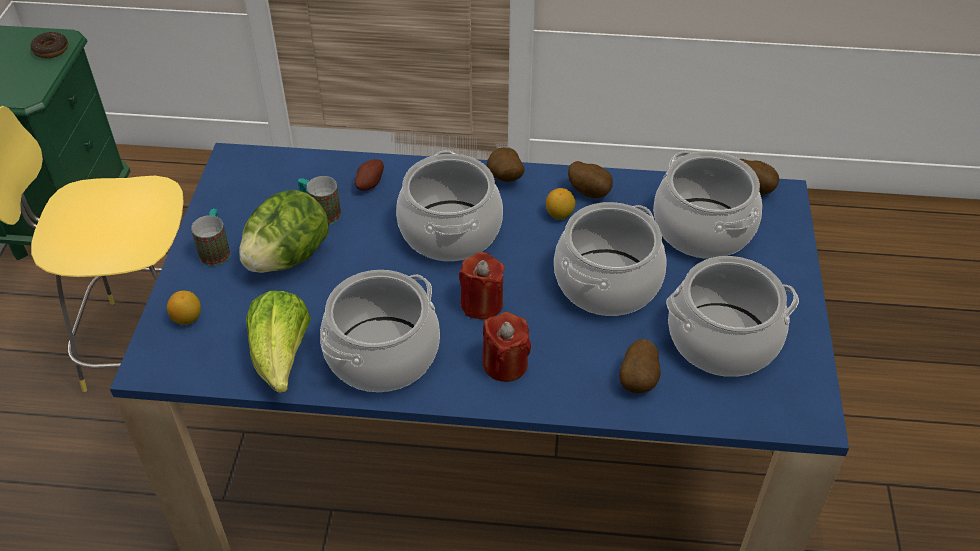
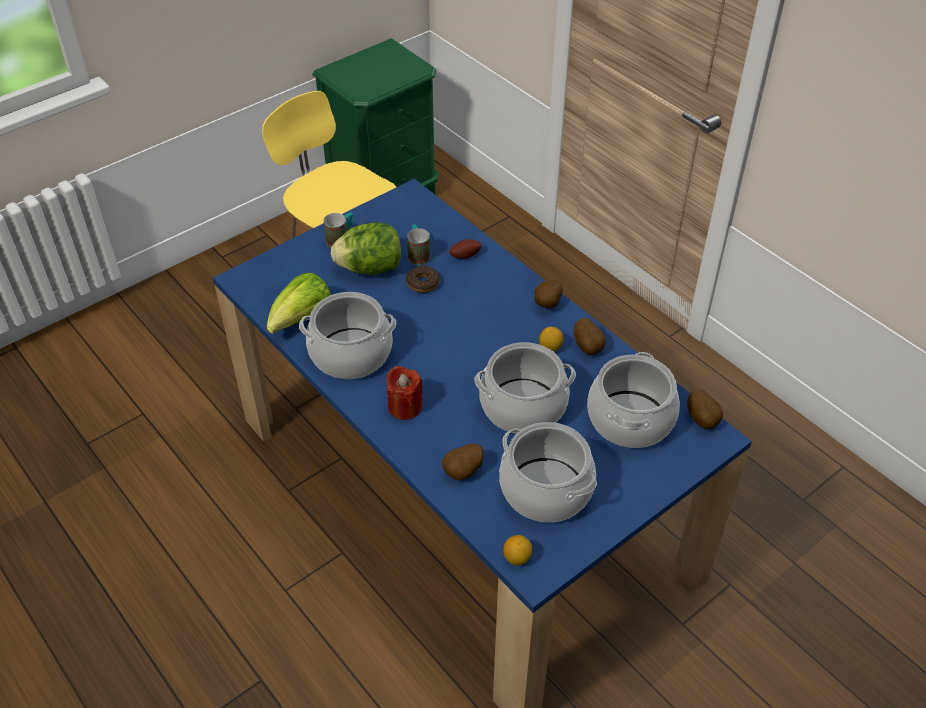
camera: 45 degrees right, 0 degrees up
donut [30,32,68,58] -> donut moved to [406,266,440,293]
lemon [167,291,201,325] -> lemon moved to [503,535,532,566]
cooking pot [396,151,503,261] -> none
red candle [459,252,505,319] -> none

